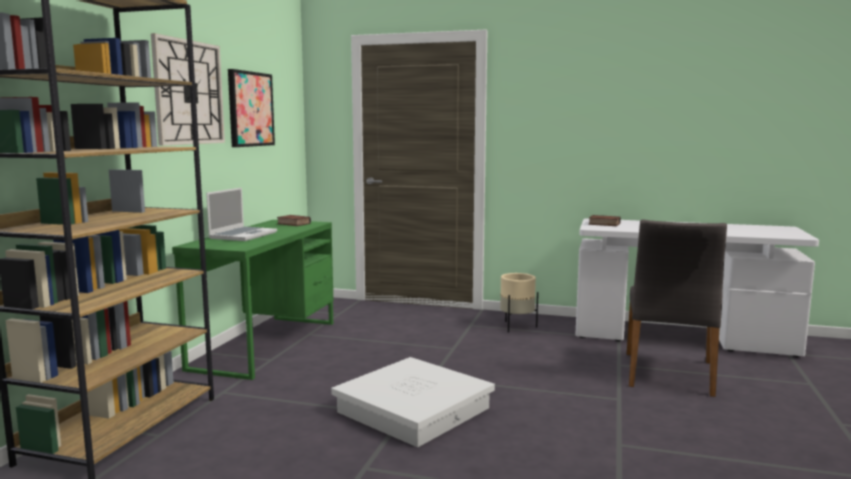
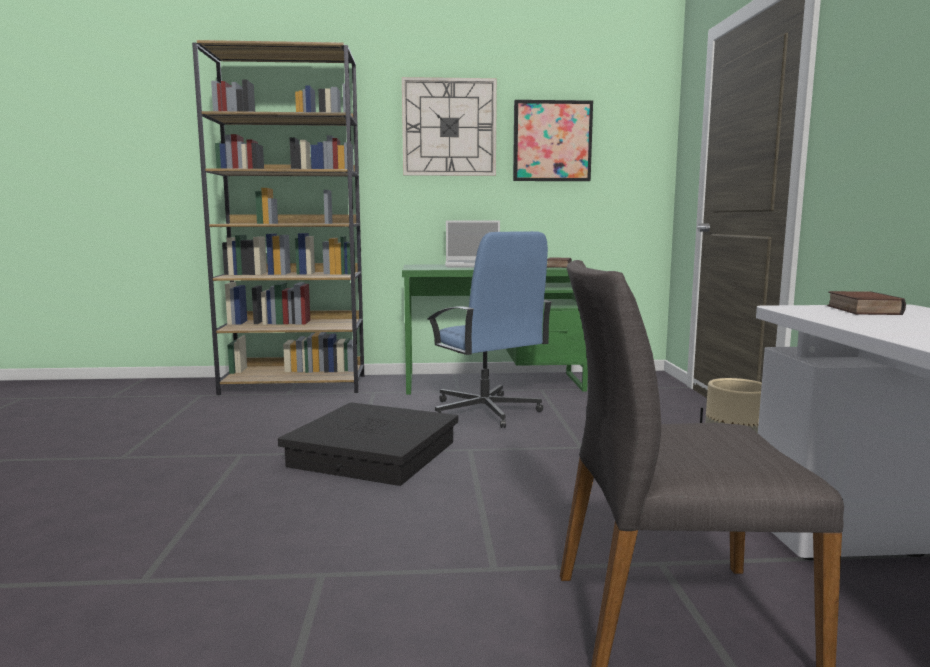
camera: 70 degrees right, 0 degrees up
white storage box [331,357,495,447] -> black storage box [278,402,458,486]
none -> blue office chair [427,231,552,428]

